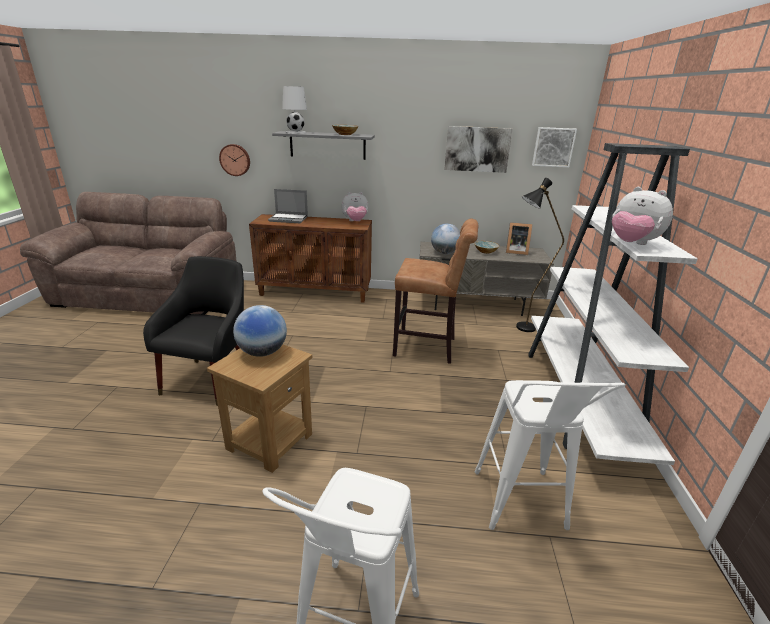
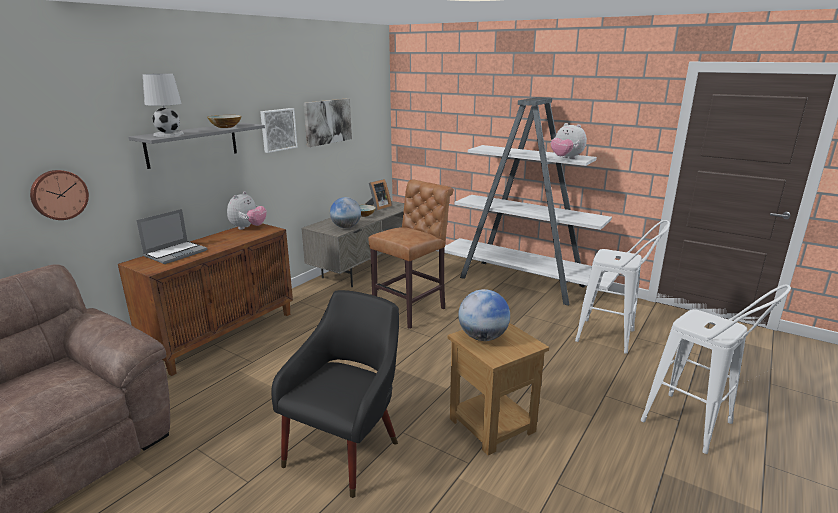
camera: 60 degrees left, 5 degrees down
black armchair [143,256,244,406] -> black armchair turned 75 degrees clockwise [271,290,399,498]
black floor lamp [516,178,564,332] -> none
picture [532,127,577,167] -> picture moved to [260,108,297,153]
plush toy [612,187,673,245] -> plush toy turned 60 degrees clockwise [551,123,587,159]

